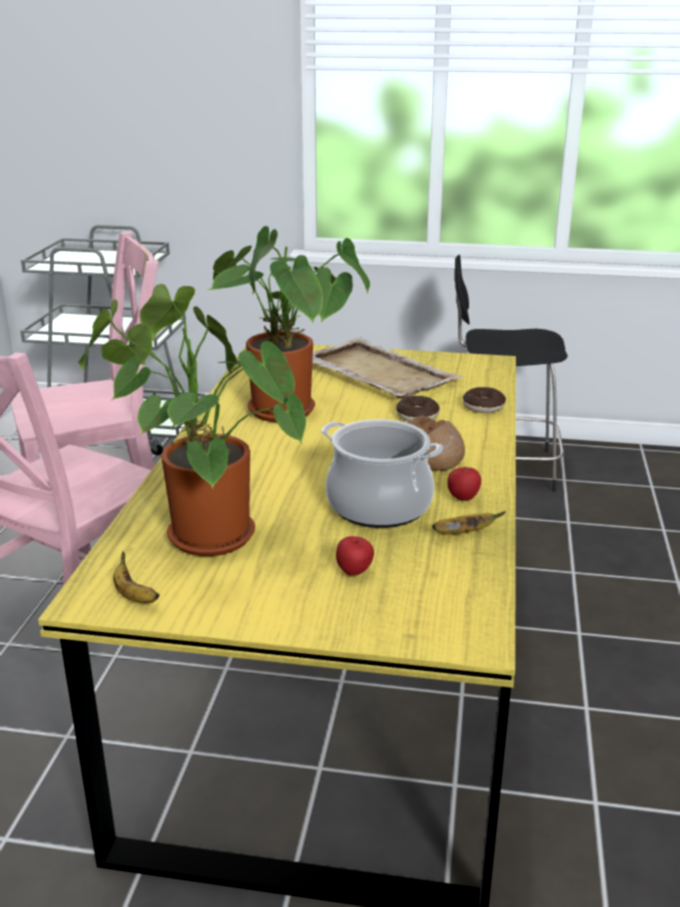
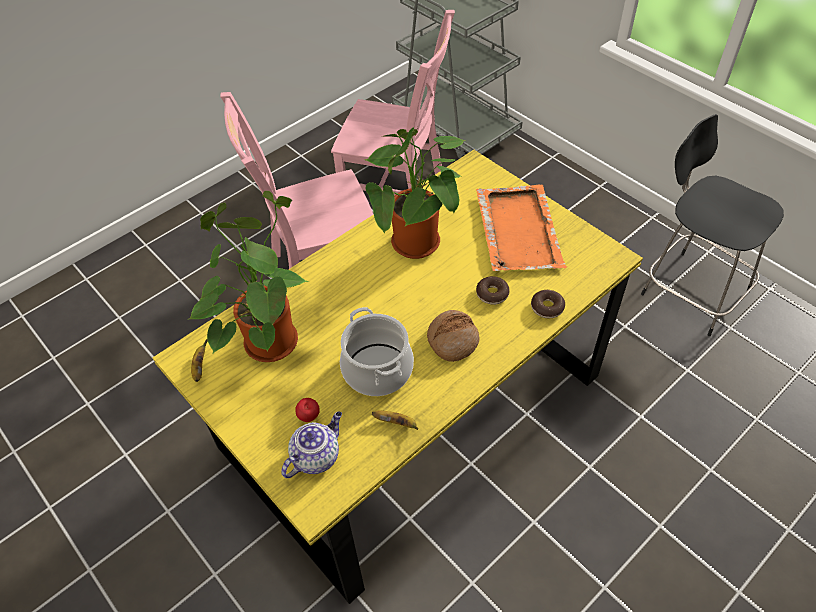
camera: 40 degrees right, 25 degrees up
beige tray [312,337,463,399] -> orange tray [476,184,567,271]
apple [447,467,481,501] -> none
none -> teapot [281,411,342,478]

